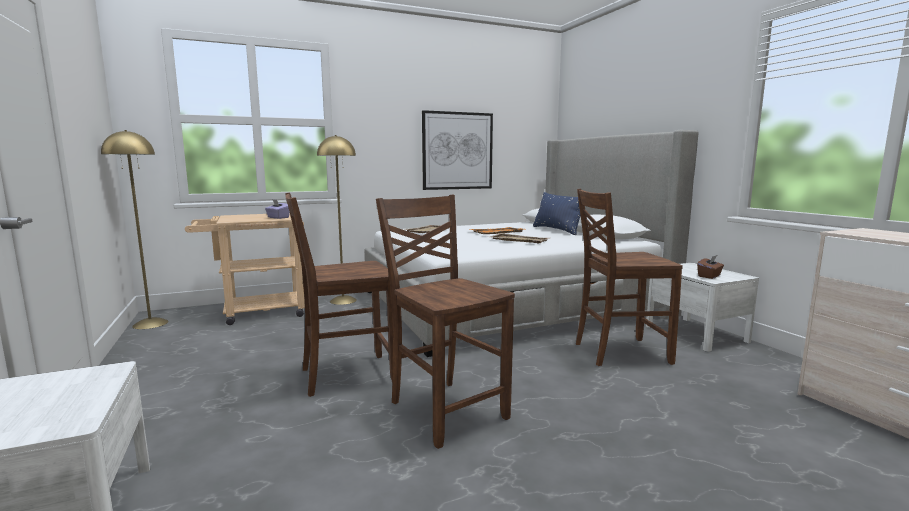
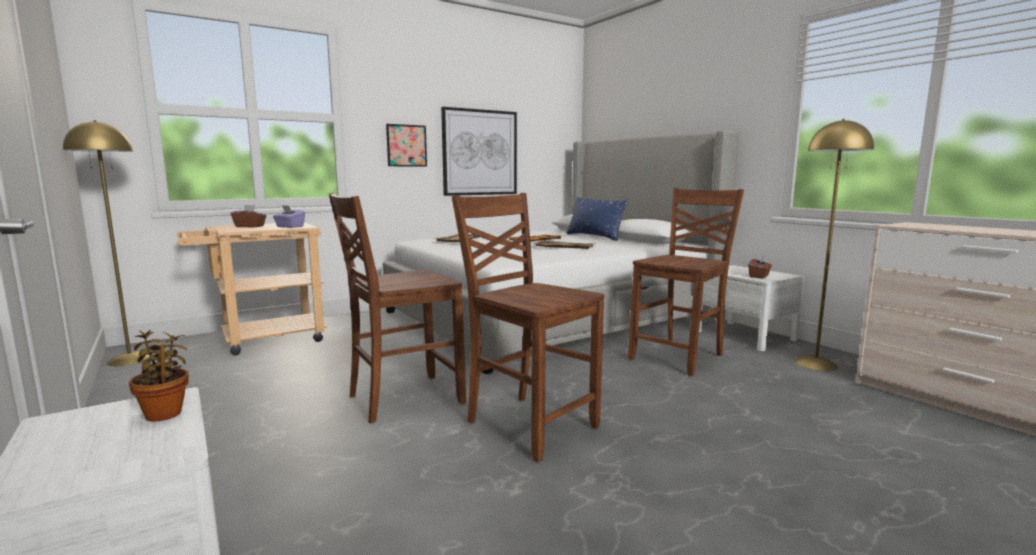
camera: 10 degrees left, 0 degrees up
yellow floor lamp [317,135,357,305] -> yellow floor lamp moved to [794,119,874,371]
brown chair [576,189,683,366] -> brown chair turned 150 degrees clockwise [628,188,744,376]
none -> potted plant [129,330,189,422]
none -> brown tissue box [231,205,266,228]
none -> picture [386,124,427,167]

